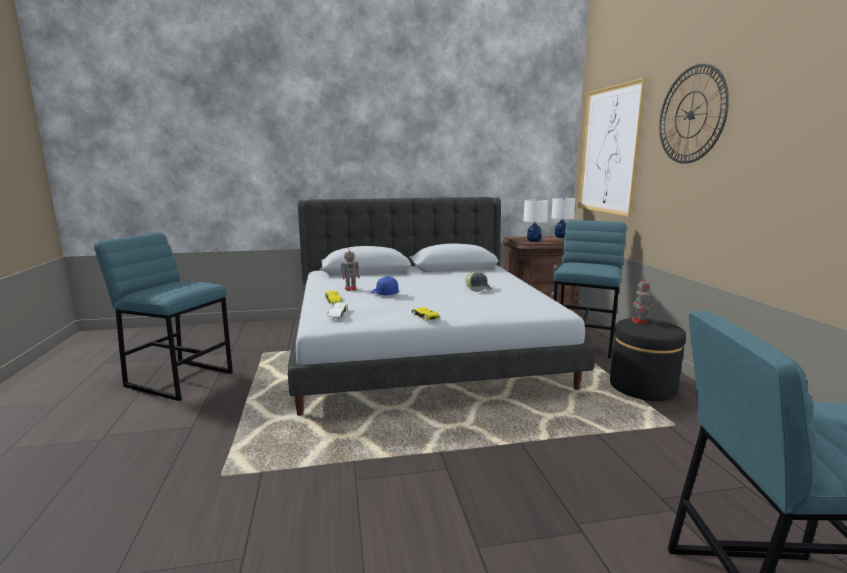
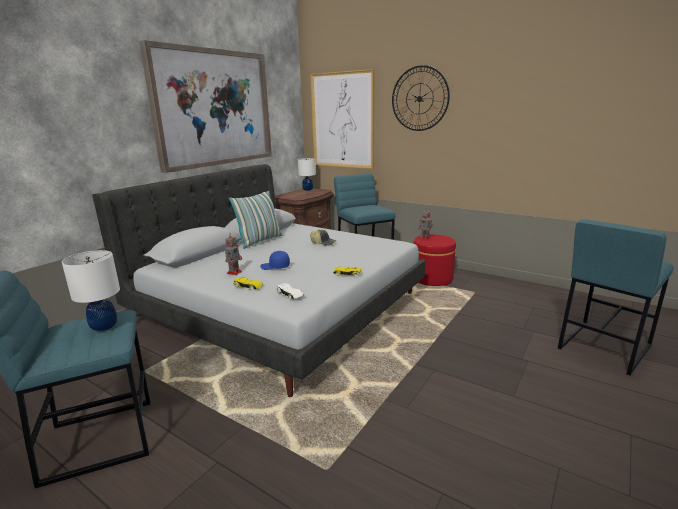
camera: 45 degrees left, 5 degrees up
white table lamp [523,200,548,242] -> white table lamp moved to [62,250,120,331]
black ottoman [610,318,686,401] -> red ottoman [413,234,456,286]
none -> picture [139,40,272,173]
none -> pillow [229,190,282,249]

